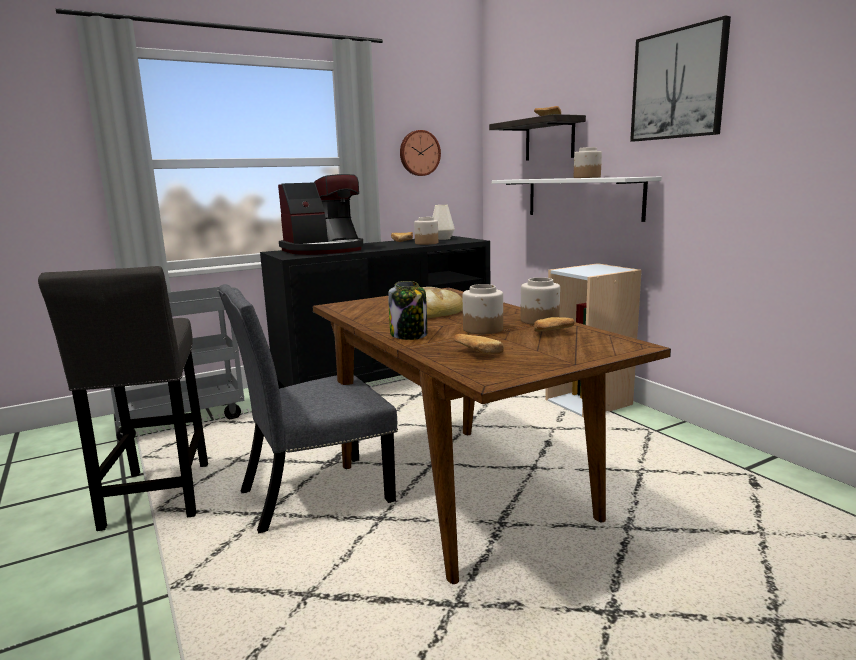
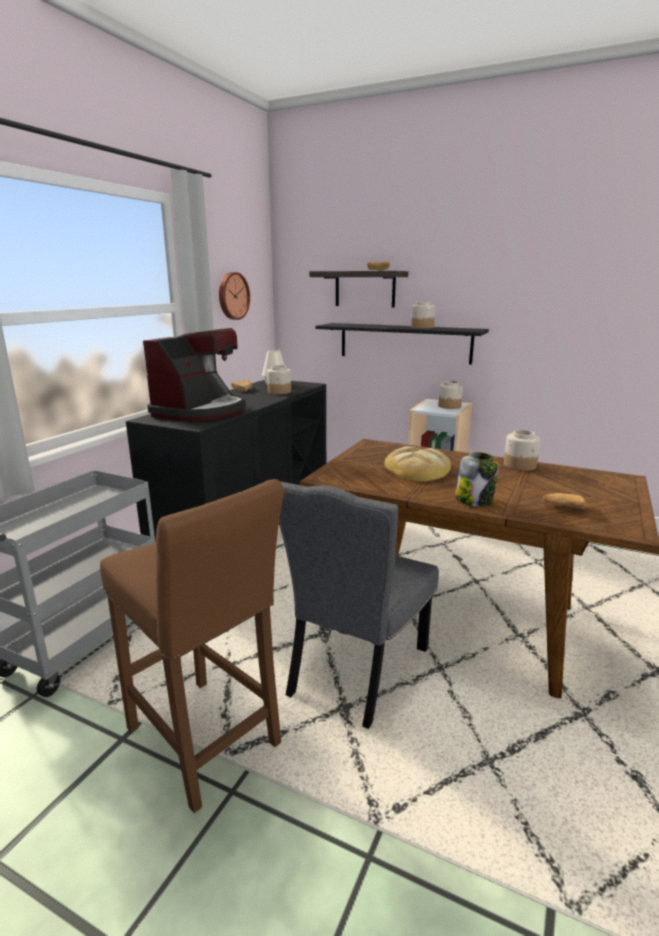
camera: 35 degrees left, 5 degrees up
grey stool [38,266,208,531] -> brown stool [100,479,284,813]
jar [463,284,503,334] -> jar moved to [438,381,463,409]
white shelf [492,177,662,222] -> black shelf [315,323,489,365]
bread [534,317,575,332] -> none
picture [630,16,731,141] -> none

